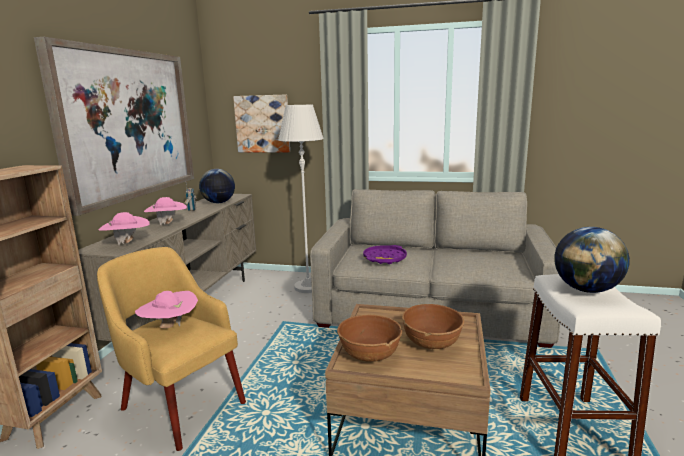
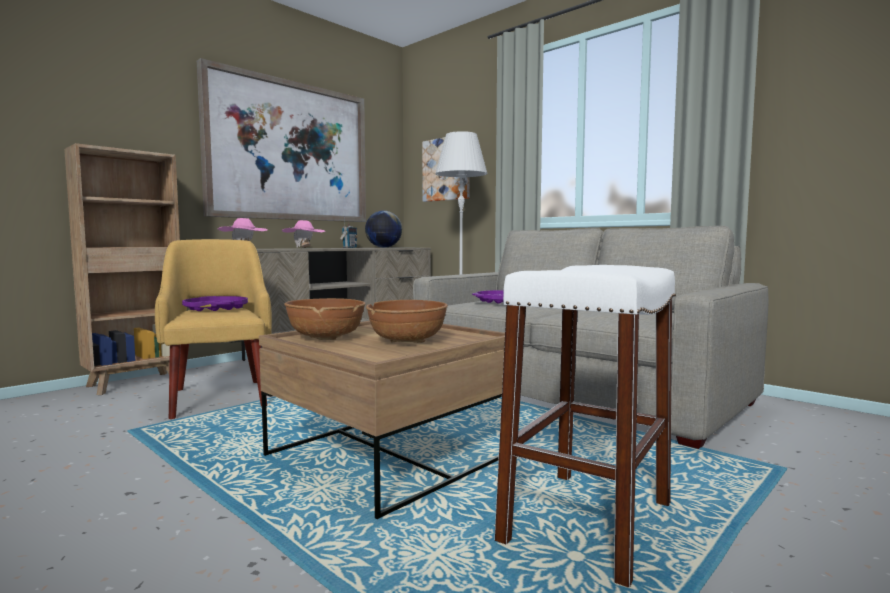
camera: 30 degrees right, 10 degrees down
pink hat [135,291,198,328] -> purple tray [182,296,248,311]
globe [555,227,630,293] -> none

